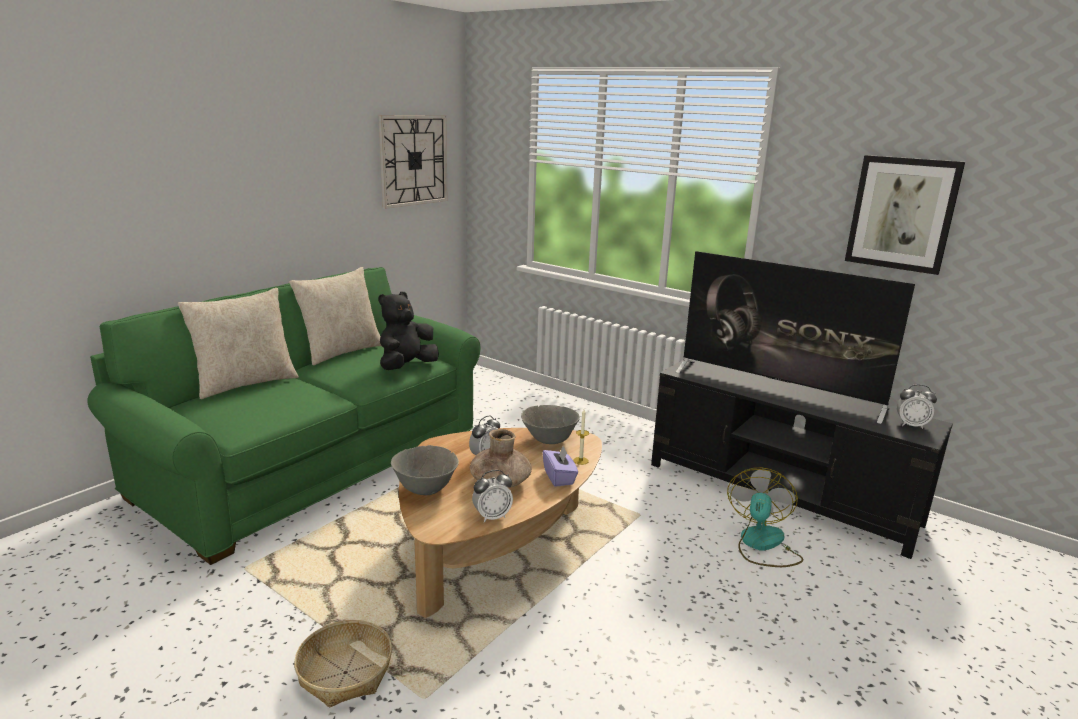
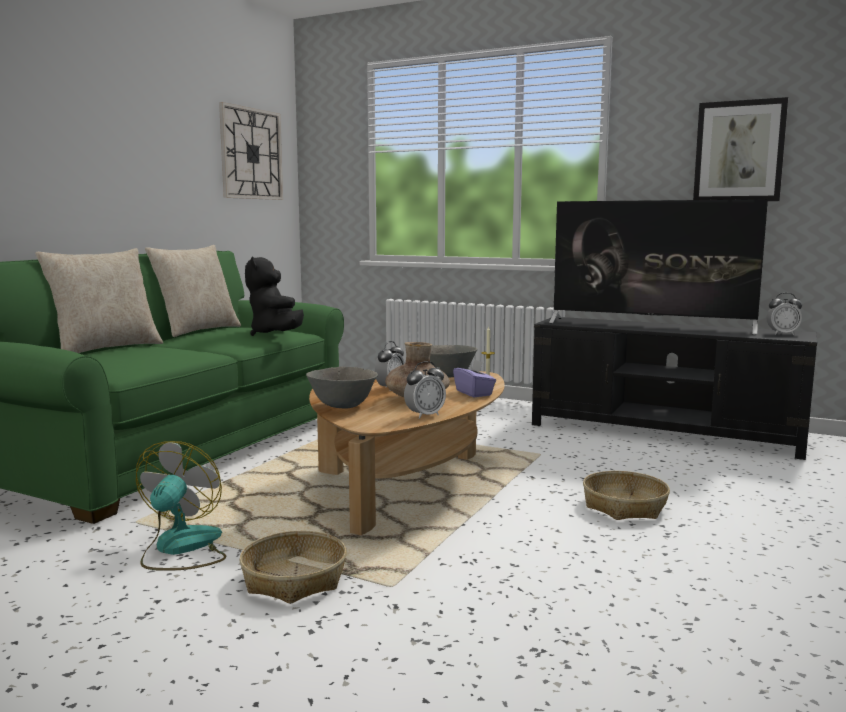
camera: 10 degrees left, 10 degrees down
black plush toy [379,292,439,370] -> black plush toy turned 45 degrees counterclockwise [245,257,304,336]
fan [727,467,803,567] -> fan moved to [136,441,226,571]
none -> basket [583,471,670,520]

